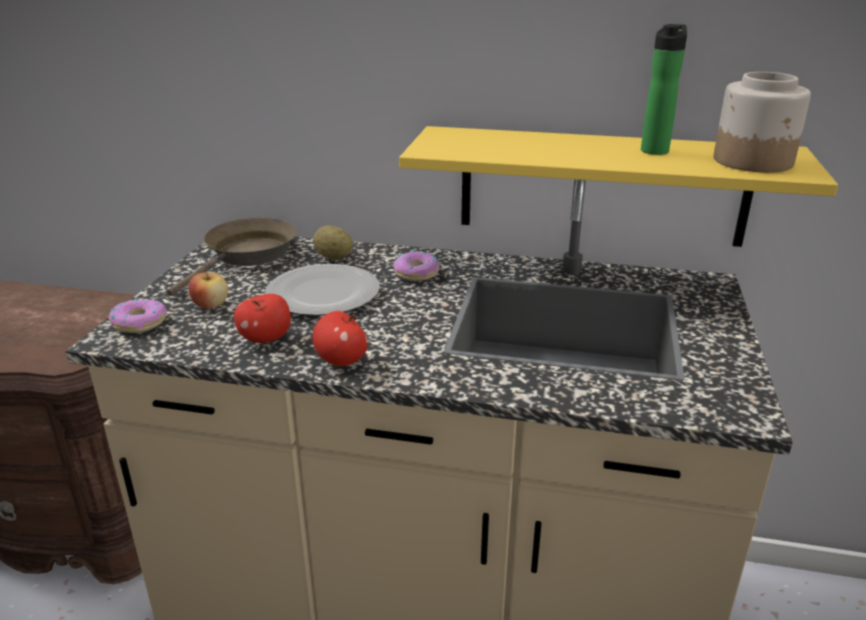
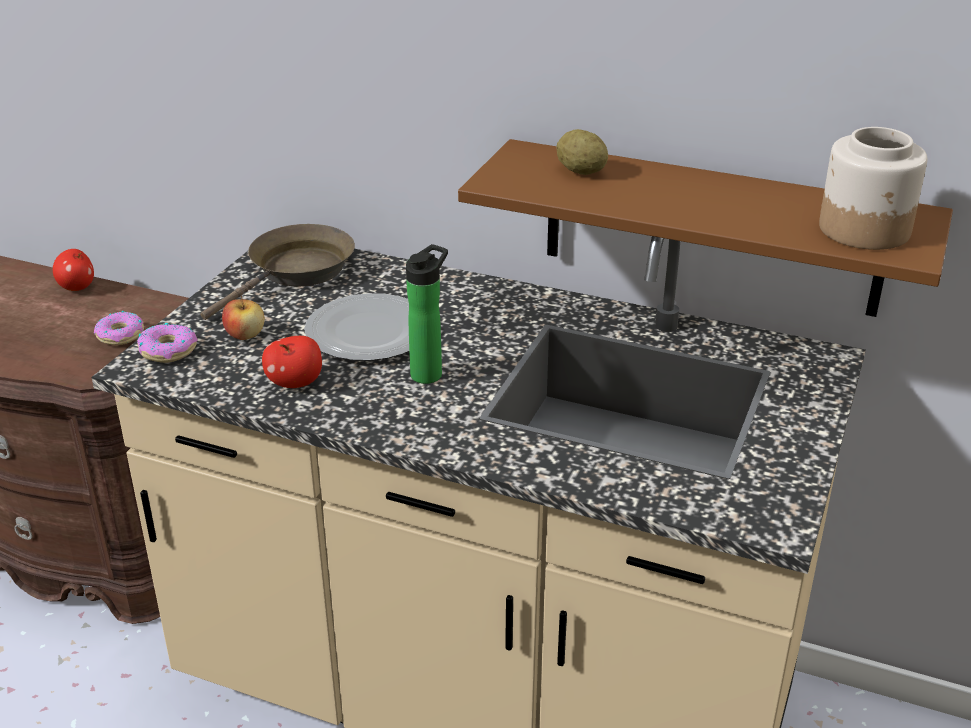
camera: 10 degrees right, 5 degrees up
apple [312,311,368,366] -> apple moved to [53,249,94,291]
potato [313,225,353,260] -> potato moved to [556,129,608,175]
donut [394,251,440,281] -> donut moved to [94,311,144,345]
yellow shelf [399,126,838,247] -> brown shelf [458,139,953,317]
bottle [641,24,687,155] -> bottle moved to [406,244,448,384]

